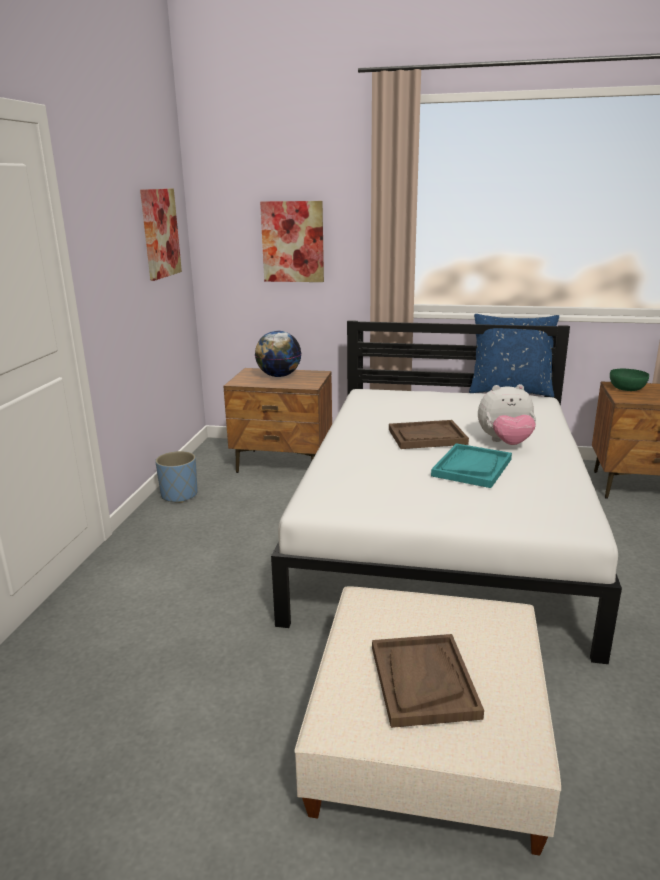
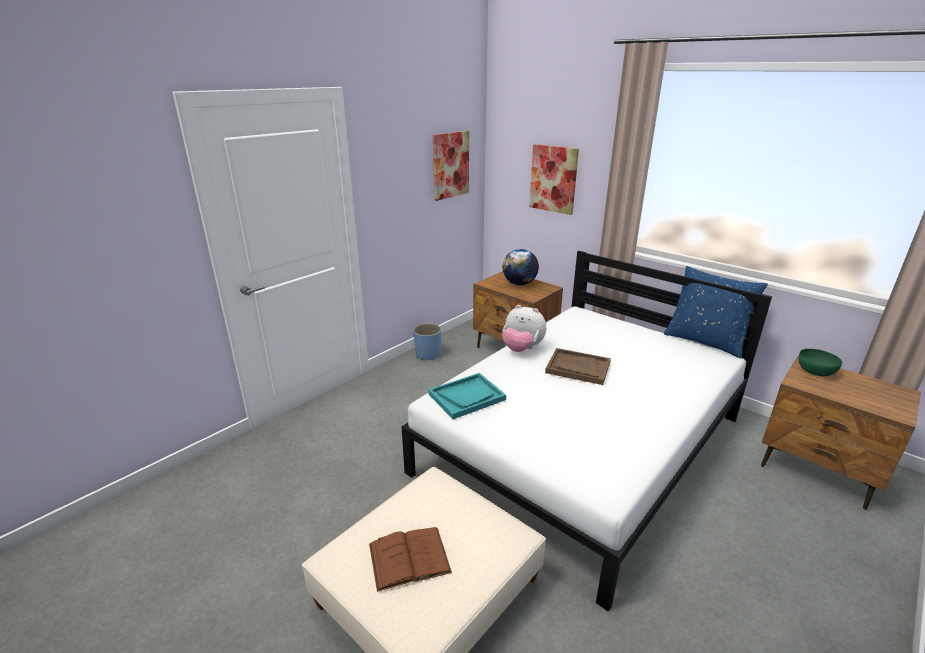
camera: 30 degrees right, 5 degrees up
brown tray [372,634,484,728] -> brown book [369,527,452,592]
turquoise tray [431,443,512,488] -> turquoise tray moved to [428,373,506,419]
plush toy [478,384,536,445] -> plush toy moved to [502,305,546,352]

